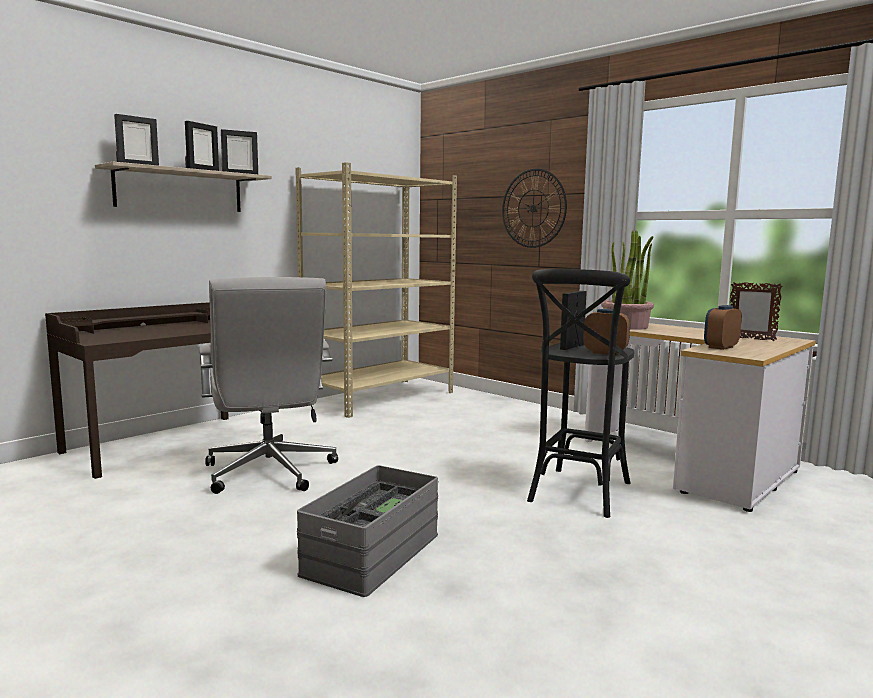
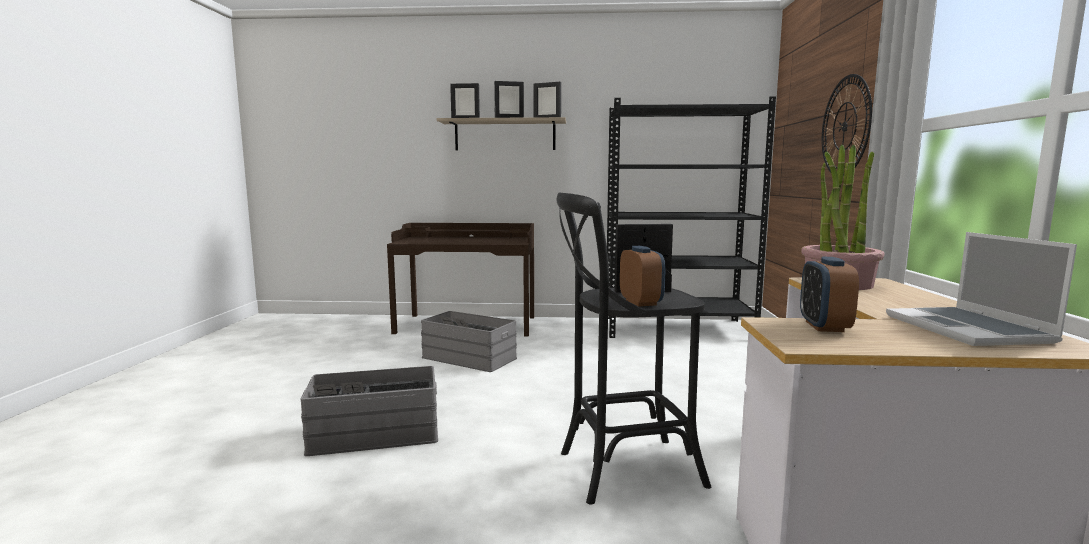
camera: 50 degrees right, 0 degrees up
grey office chair [199,277,338,494] -> grey storage box [421,311,517,372]
beige bookcase [295,162,457,418] -> black bookcase [607,96,776,338]
alarm clock [704,305,742,350] -> alarm clock turned 90 degrees counterclockwise [800,257,859,332]
picture frame [730,282,783,341] -> laptop [886,232,1077,346]

